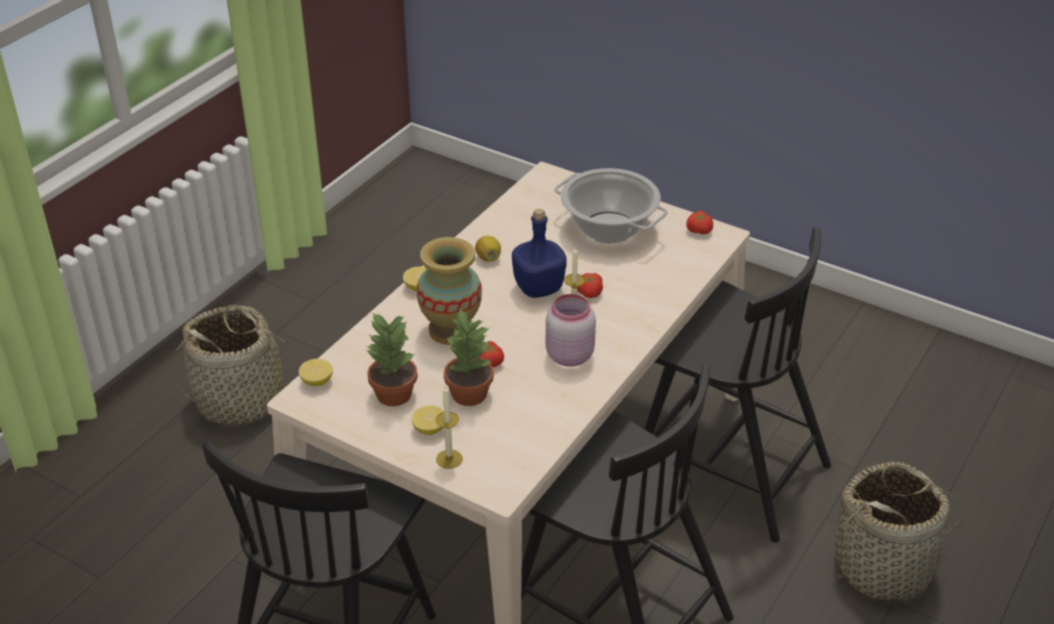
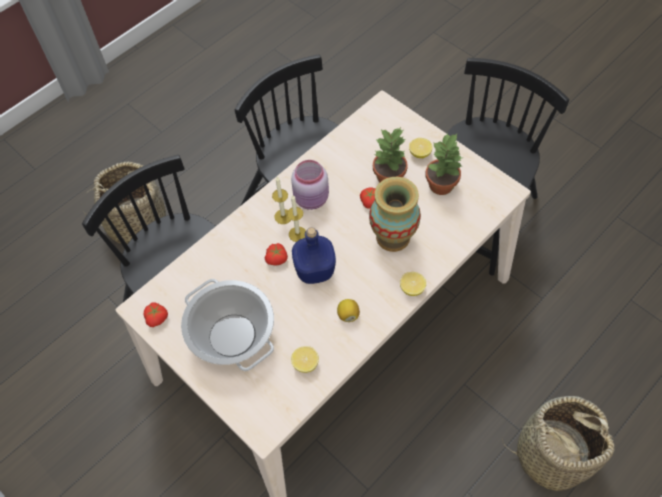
camera: 165 degrees left, 20 degrees up
lemon [299,359,333,386] -> lemon moved to [291,346,319,373]
candle [436,385,463,469] -> candle moved to [272,177,291,224]

